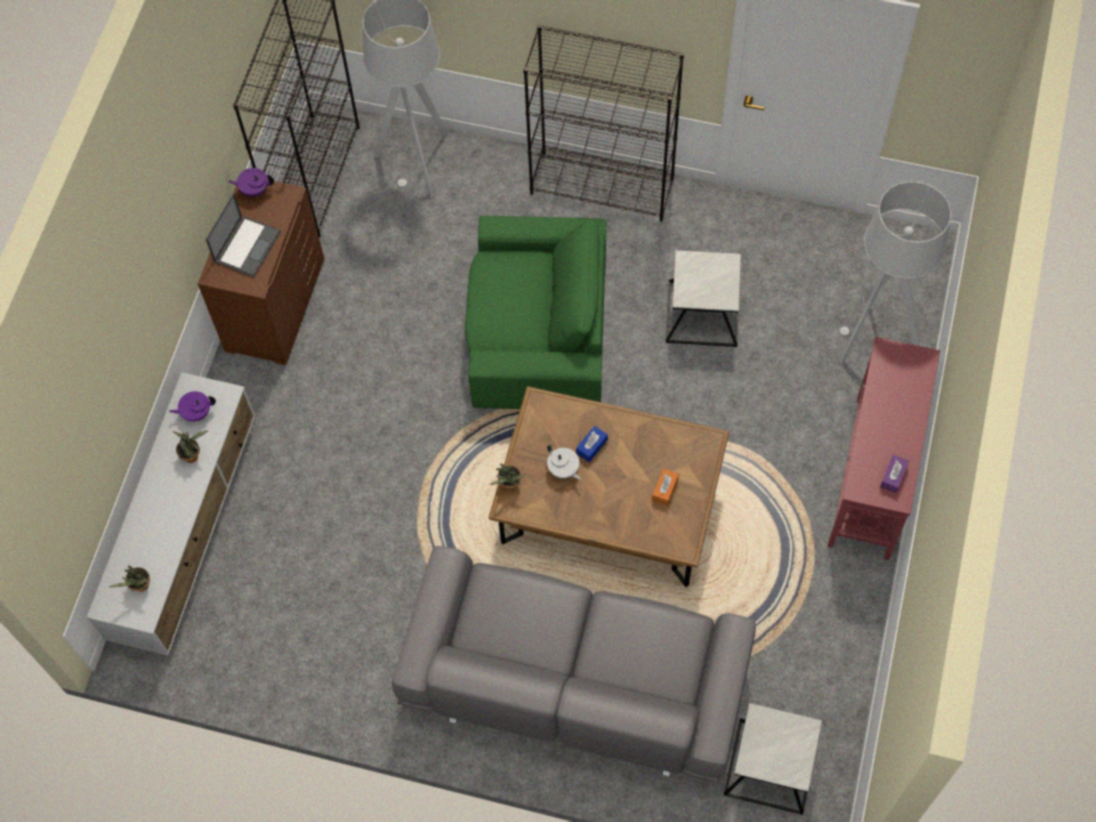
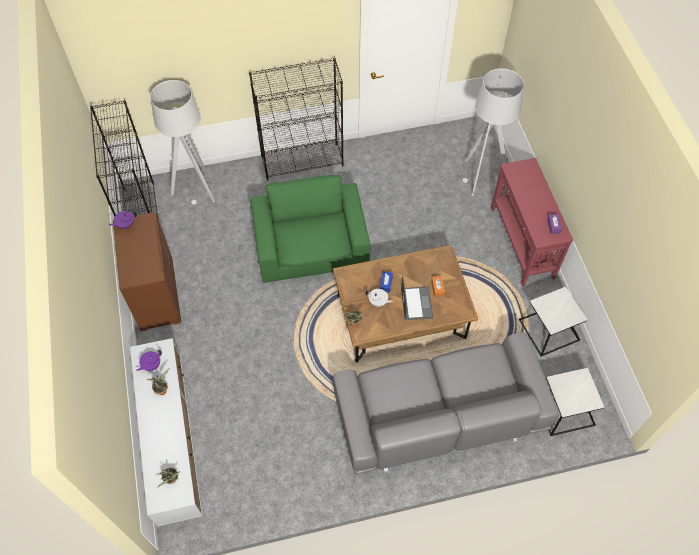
camera: 30 degrees left, 5 degrees down
laptop [206,193,281,277] -> laptop moved to [401,276,433,320]
green armchair [465,216,606,409] -> green armchair turned 75 degrees counterclockwise [250,175,370,283]
side table [666,250,741,347] -> side table moved to [519,287,587,356]

